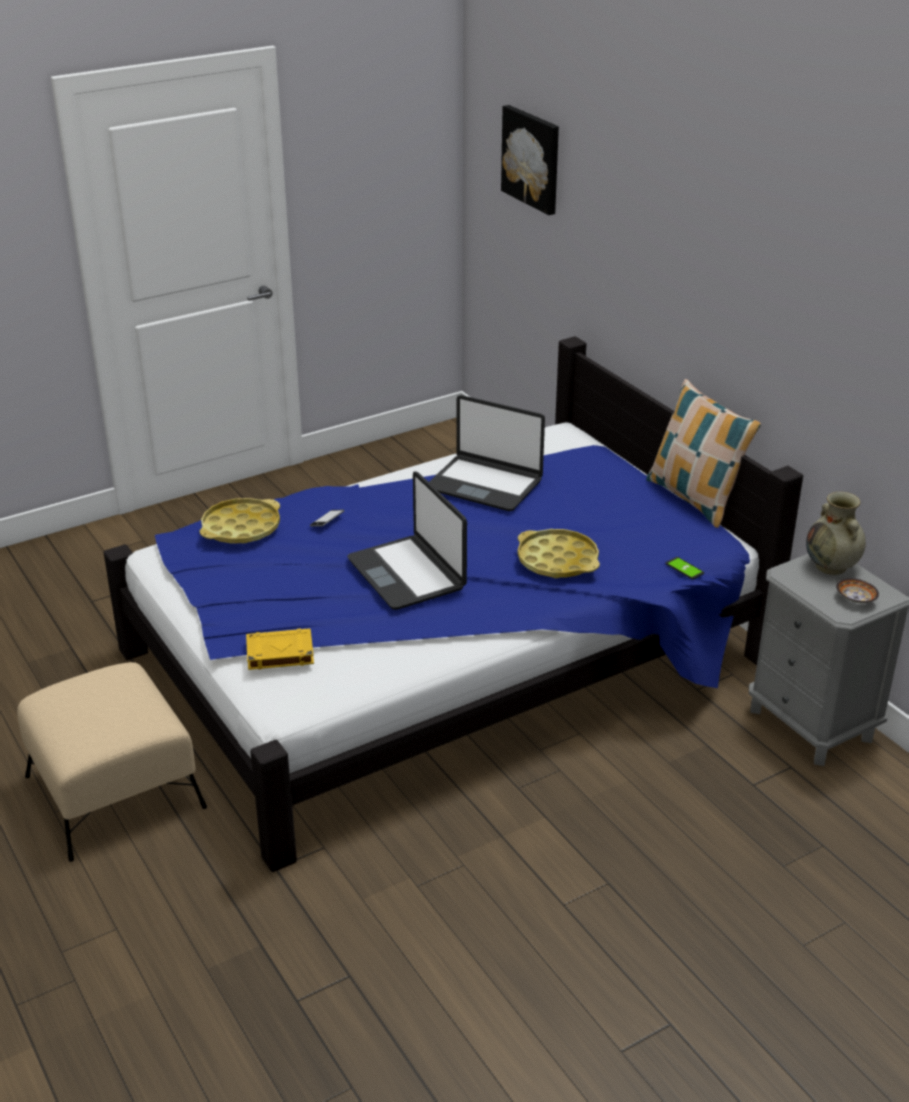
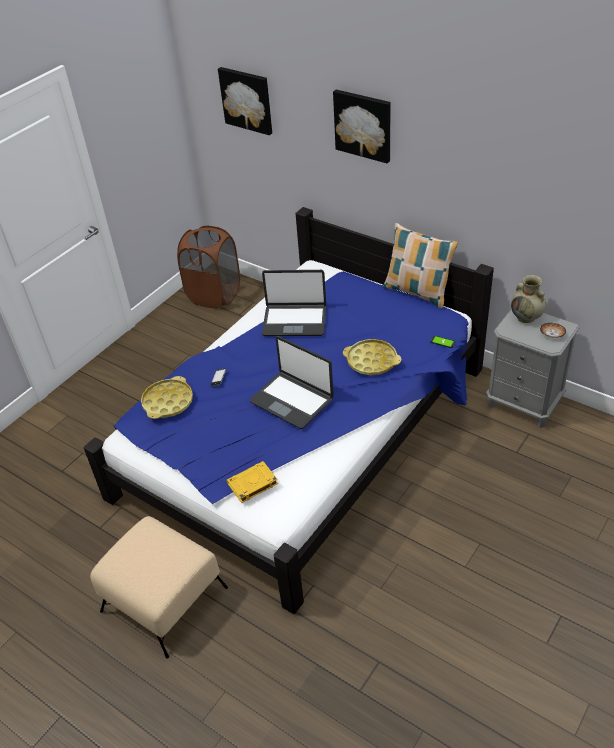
camera: 20 degrees left, 10 degrees up
none -> brown laundry basket [177,225,240,309]
none -> picture [333,90,390,163]

